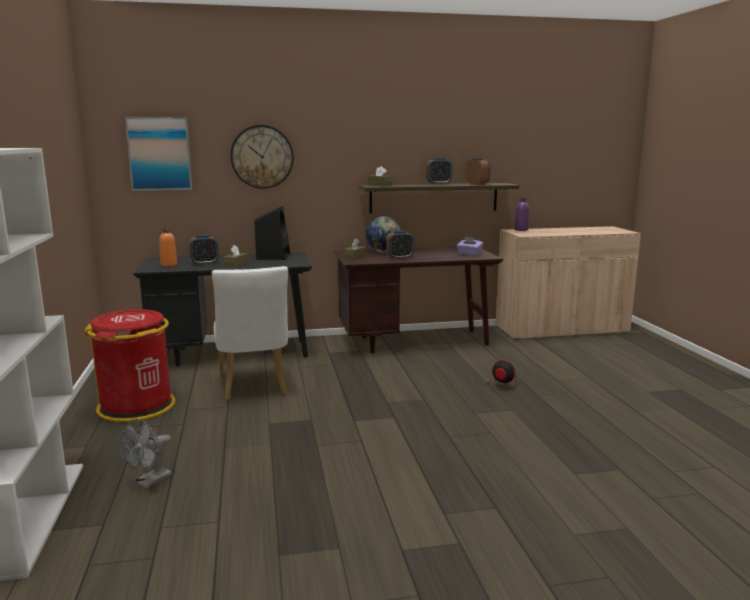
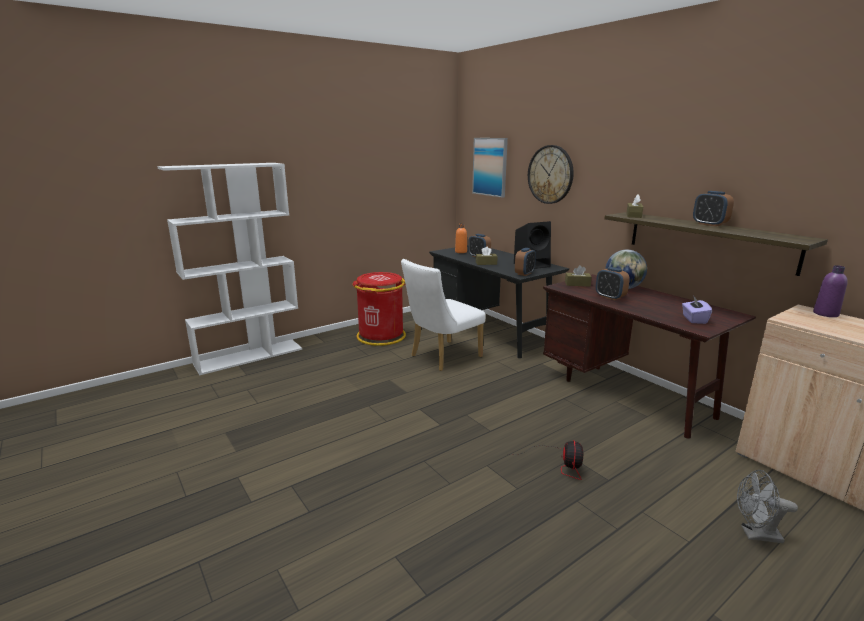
camera: 65 degrees right, 5 degrees up
grey fan [120,419,172,489] -> grey fan moved to [737,470,798,543]
alarm clock [466,158,490,185] -> alarm clock moved to [515,248,536,276]

